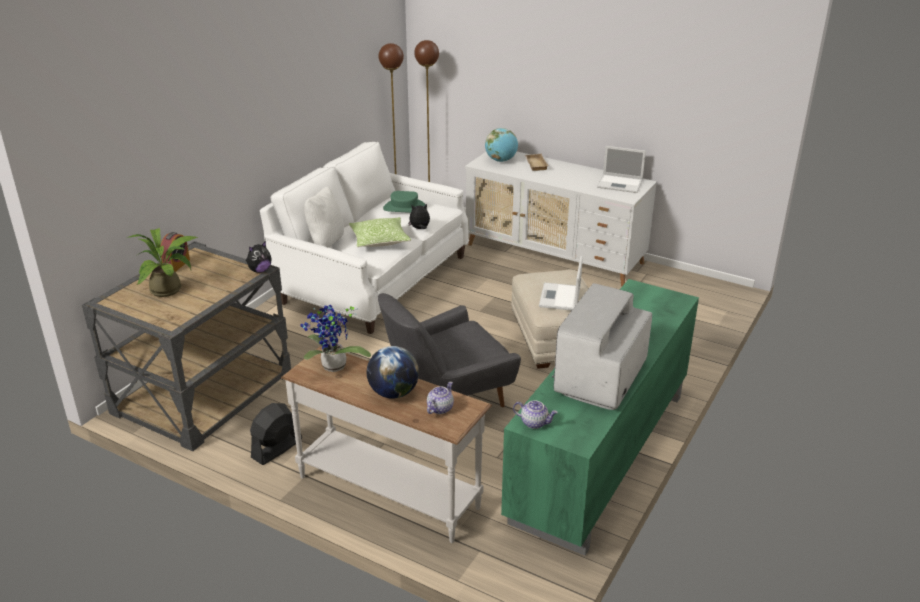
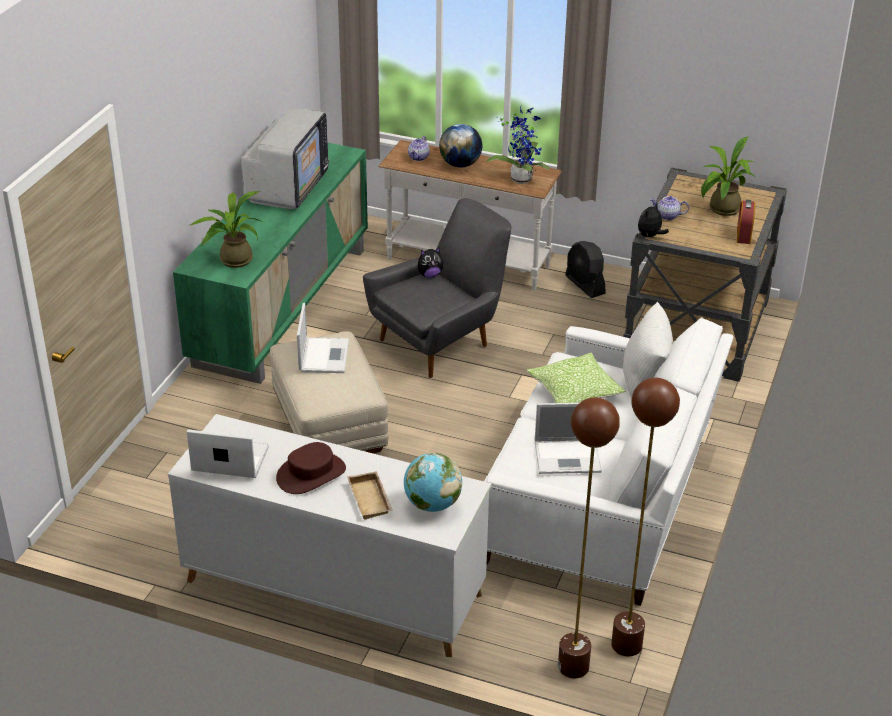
camera: 170 degrees right, 5 degrees up
black fan [250,403,302,465] -> black fan turned 120 degrees clockwise [565,241,606,298]
green hat [383,191,426,213] -> laptop [535,403,602,474]
plush toy [408,204,430,229] -> plush toy moved to [418,247,443,278]
teapot [513,400,558,429] -> teapot moved to [650,196,689,220]
none -> potted plant [190,191,262,268]
none -> brown hat [276,442,346,494]

